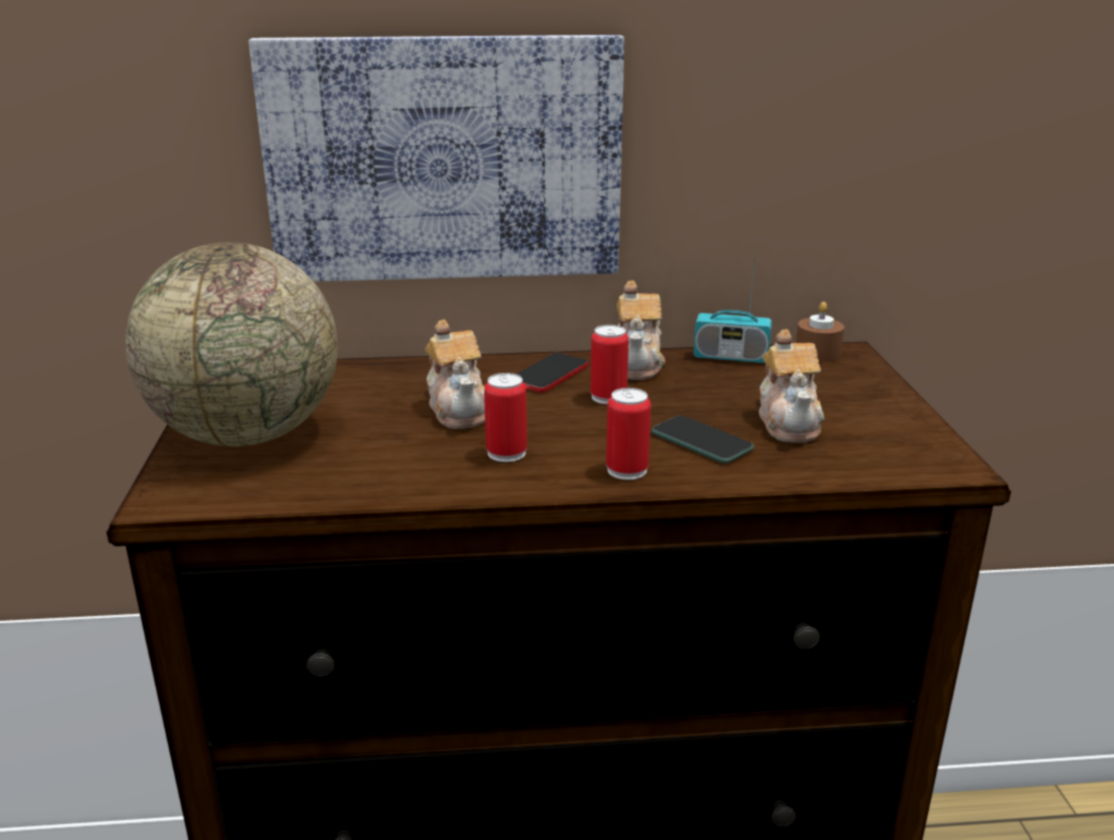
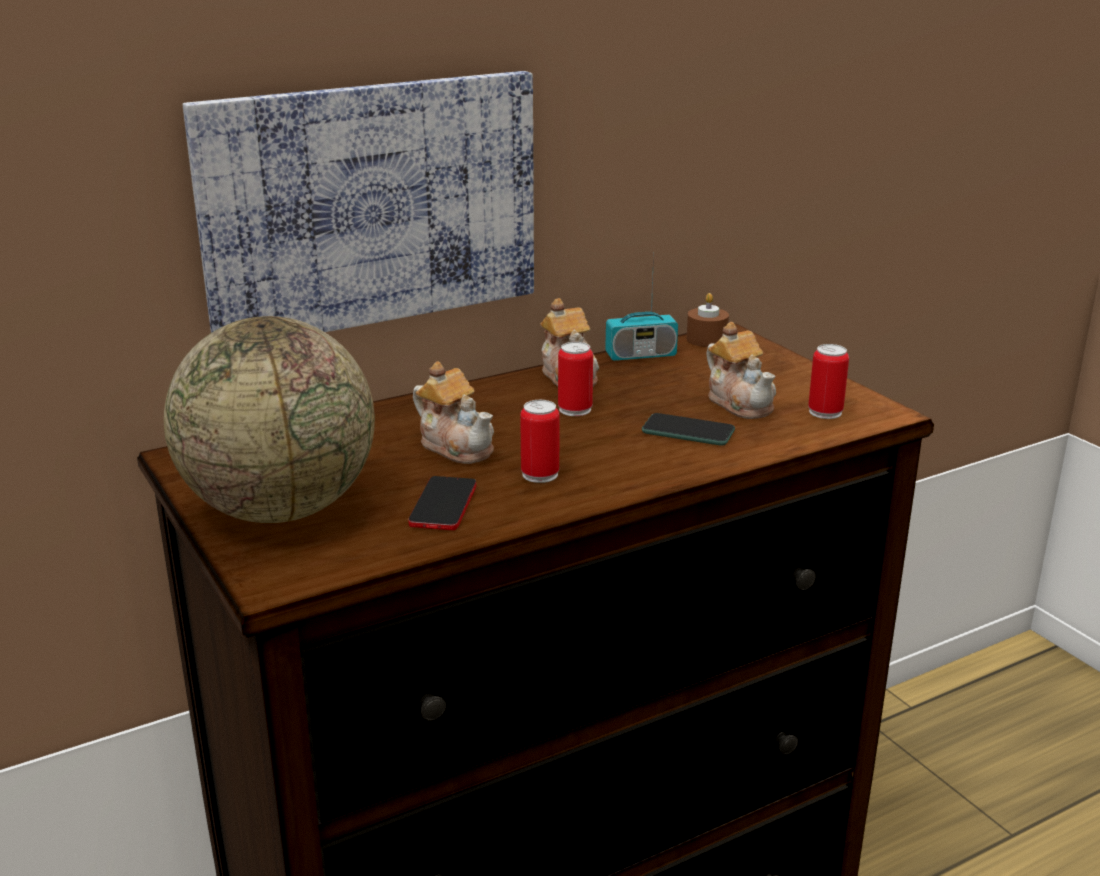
camera: 25 degrees left, 0 degrees up
phone [516,353,588,393] -> phone moved to [409,476,476,530]
can [606,388,651,480] -> can moved to [808,344,849,419]

